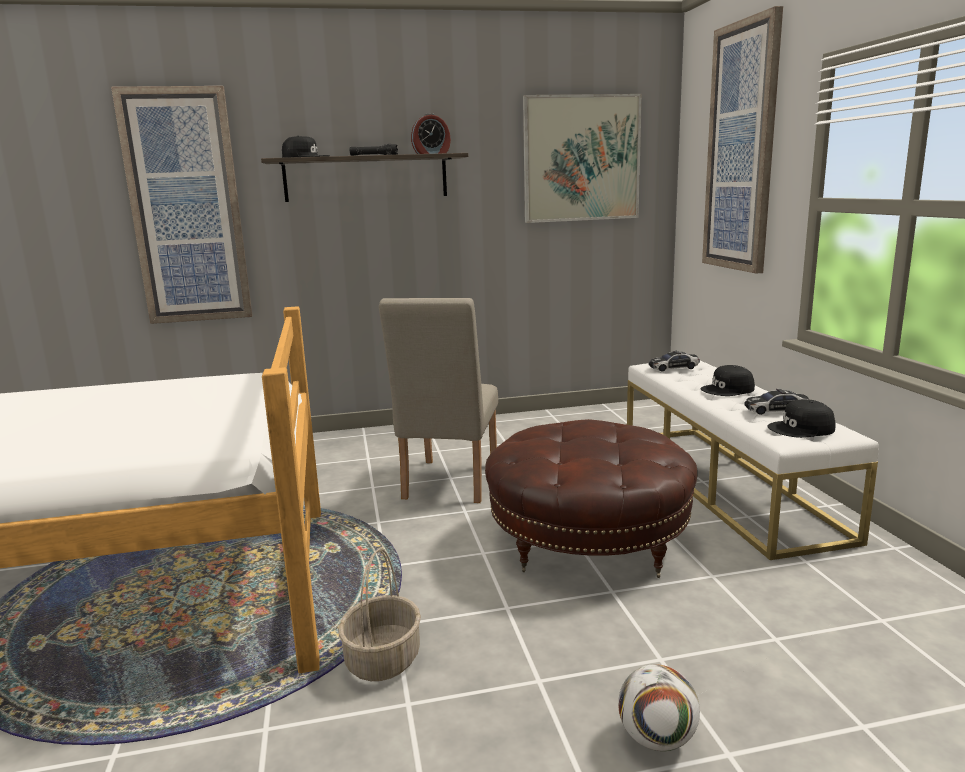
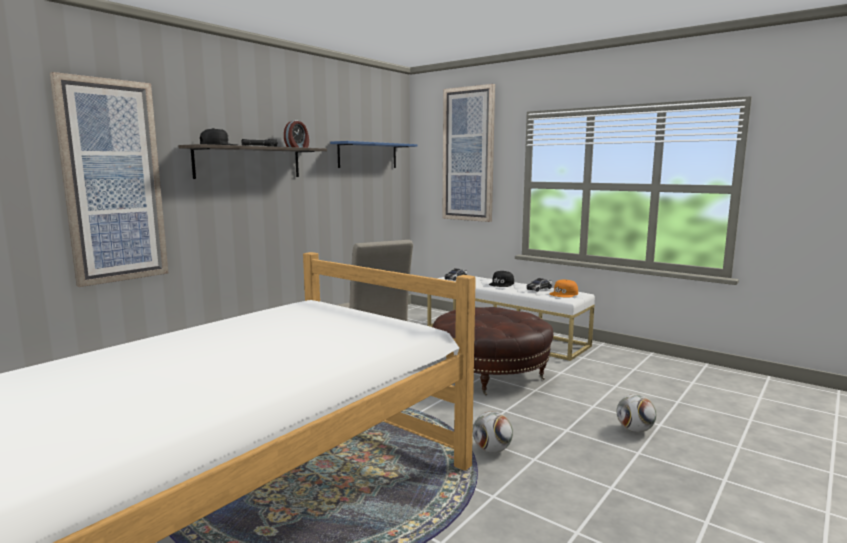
camera: 40 degrees left, 5 degrees down
basket [338,549,421,681] -> football [473,411,513,453]
picture [523,94,642,223] -> blue shelf [330,141,417,168]
black cap [767,399,835,438] -> orange cap [550,280,578,298]

